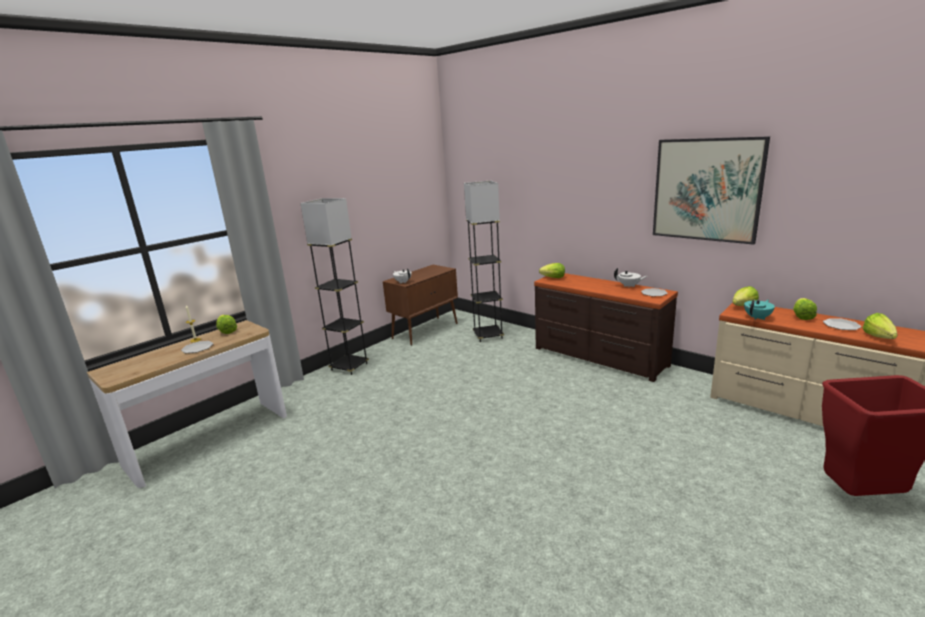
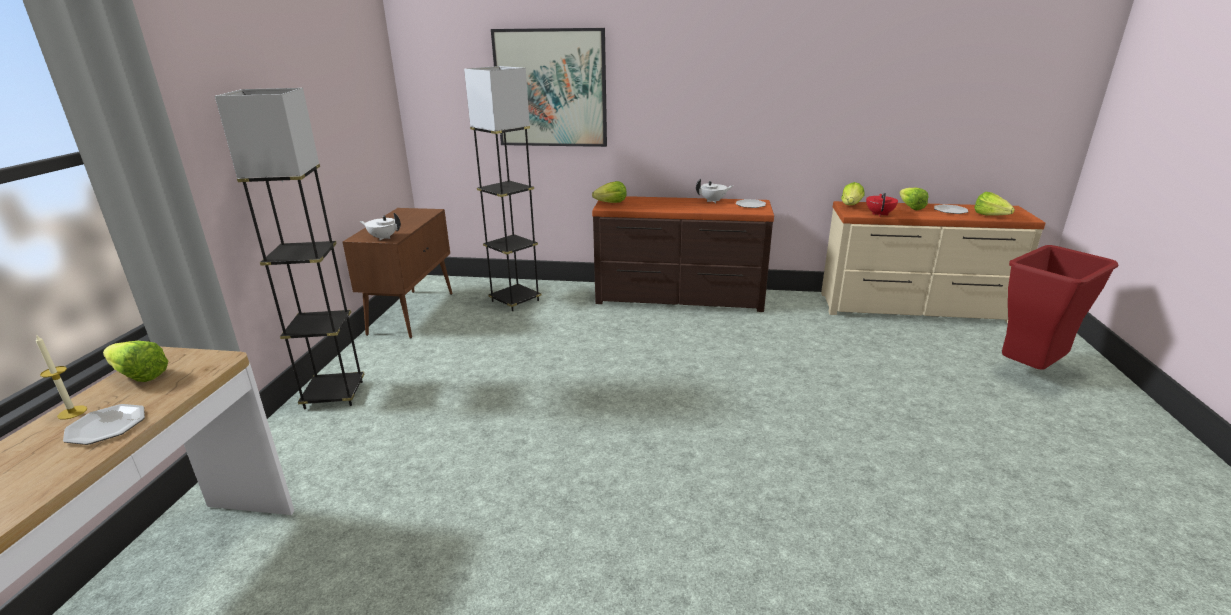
camera: 35 degrees left, 5 degrees up
picture [653,136,770,245] -> picture moved to [491,28,607,147]
turquoise teapot [744,299,775,320] -> red teapot [866,193,898,216]

